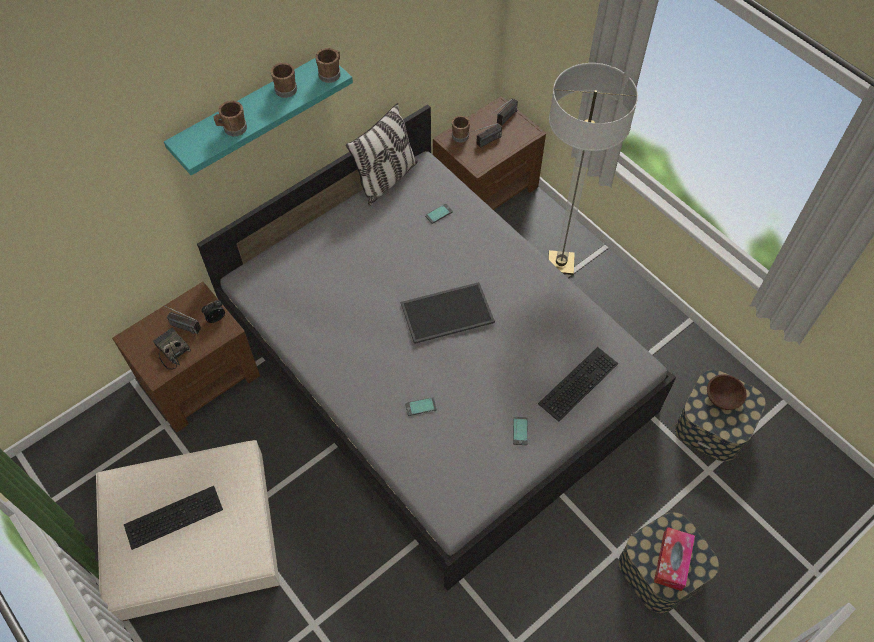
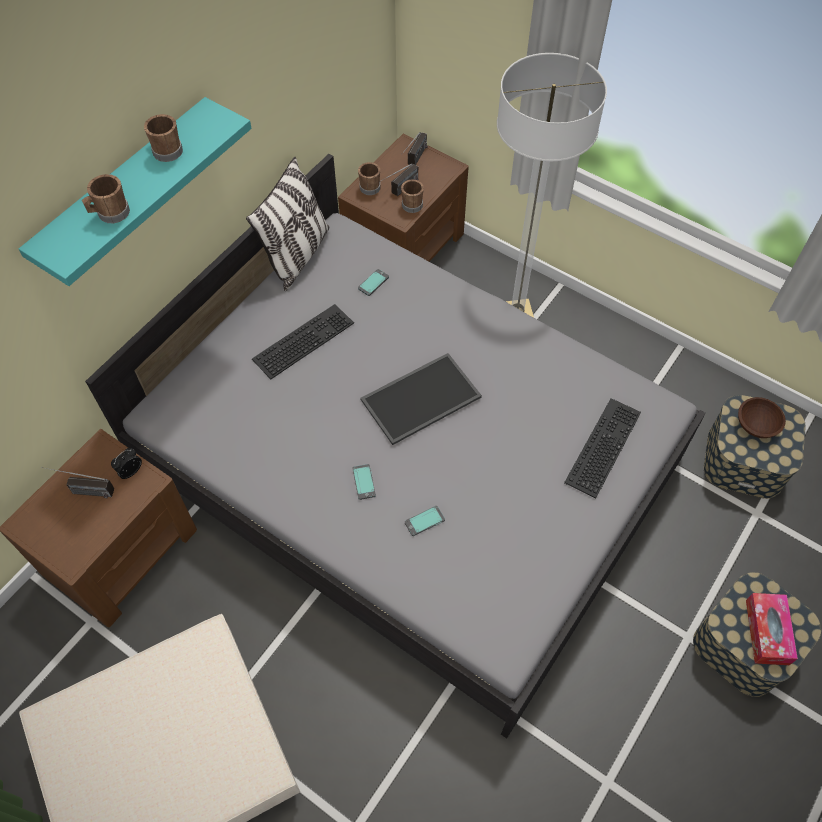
camera: 15 degrees left, 0 degrees up
keyboard [124,486,223,550] -> keyboard moved to [252,304,354,379]
radio [153,328,191,370] -> none
brown mug [315,48,340,83] -> brown mug moved to [401,180,424,213]
phone [513,417,528,445] -> phone moved to [352,464,376,500]

